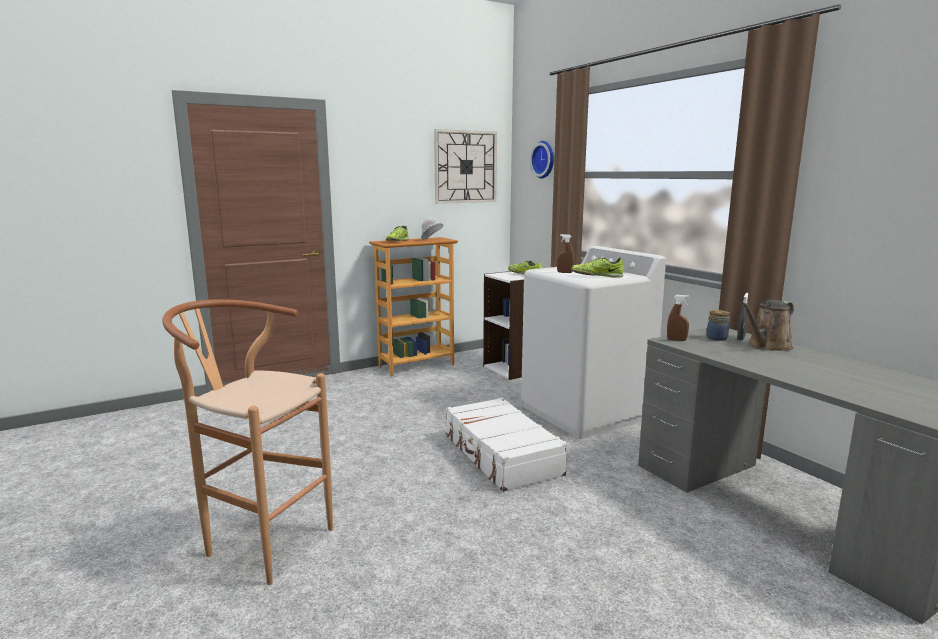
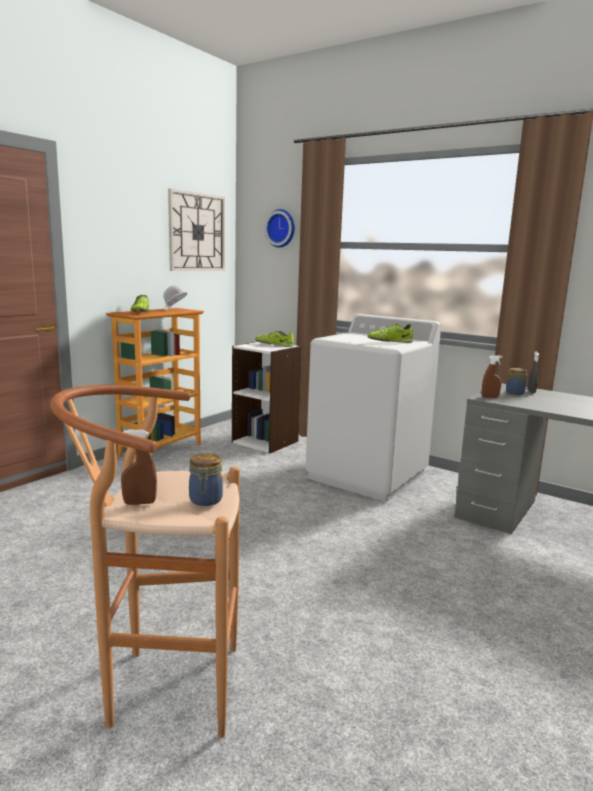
camera: 25 degrees left, 0 degrees up
white suitcase [446,397,568,492] -> none
brown spray bottle [557,234,574,273] -> brown spray bottle moved to [121,430,157,505]
brown watering can [741,300,794,351] -> none
none -> jar [189,453,223,506]

